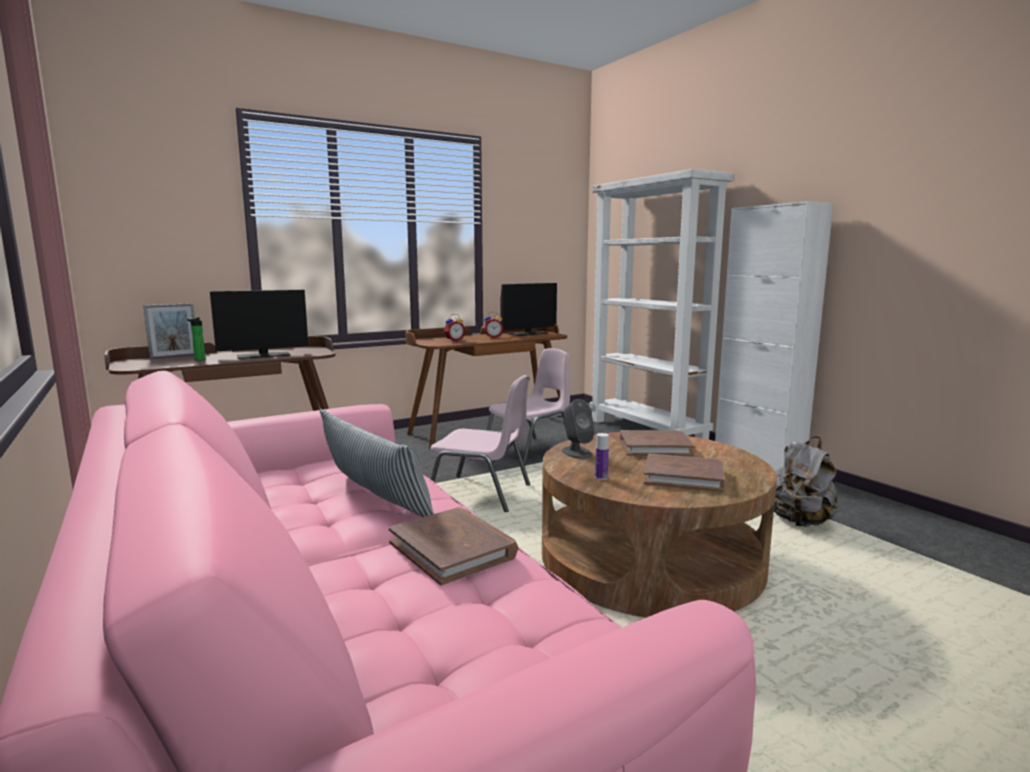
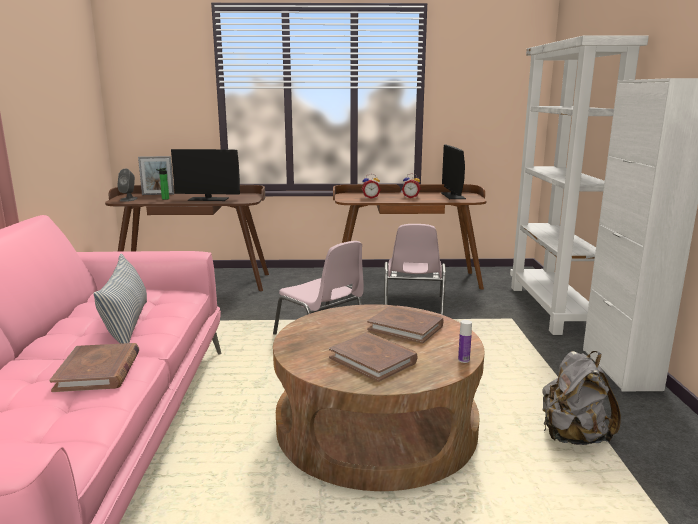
camera: 30 degrees right, 5 degrees up
pink chair [487,348,570,465] -> pink chair turned 105 degrees clockwise [384,224,446,315]
monitor [500,283,557,336] -> monitor turned 90 degrees clockwise [441,145,466,199]
grey speaker [562,399,595,459] -> grey speaker moved to [117,169,138,202]
bottle [595,433,609,480] -> bottle moved to [458,320,472,363]

